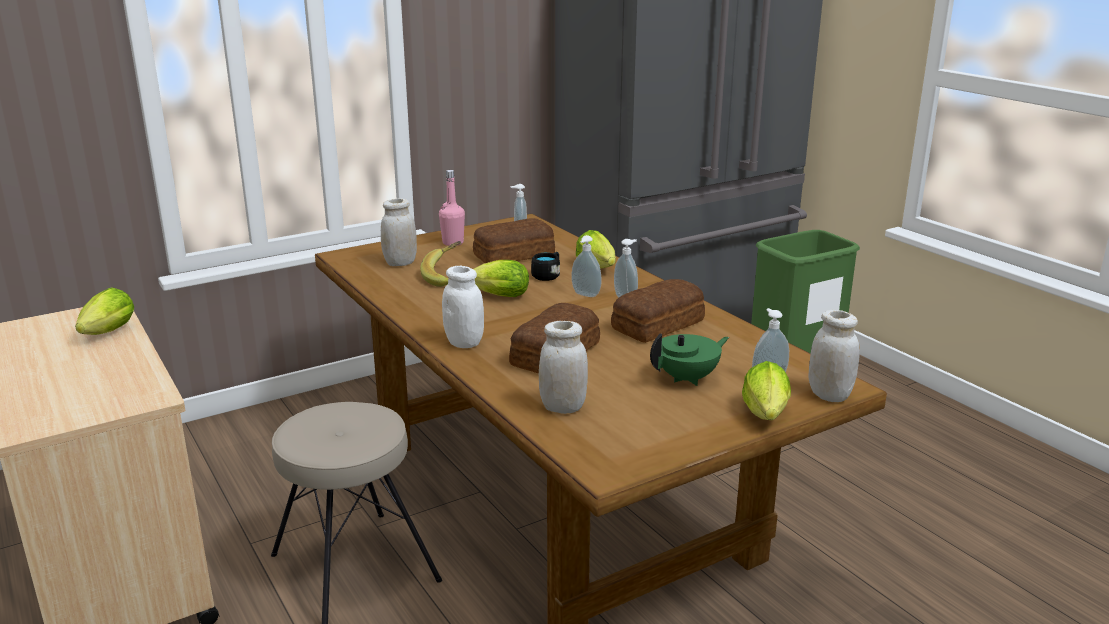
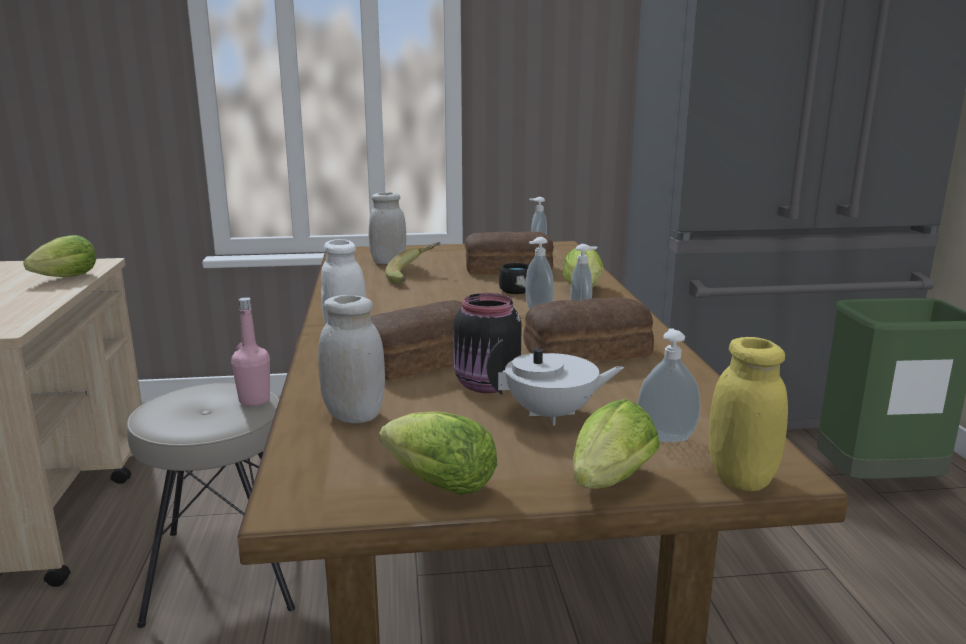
camera: 25 degrees right, 5 degrees down
pink bottle [439,170,465,246] -> pink bottle moved to [231,297,270,406]
lettuce [473,260,529,297] -> lettuce moved to [379,411,497,495]
green teapot [650,333,729,386] -> white teapot [486,339,624,426]
white jar [808,310,860,402] -> yellow jar [709,337,788,491]
none -> black jar [453,293,522,393]

